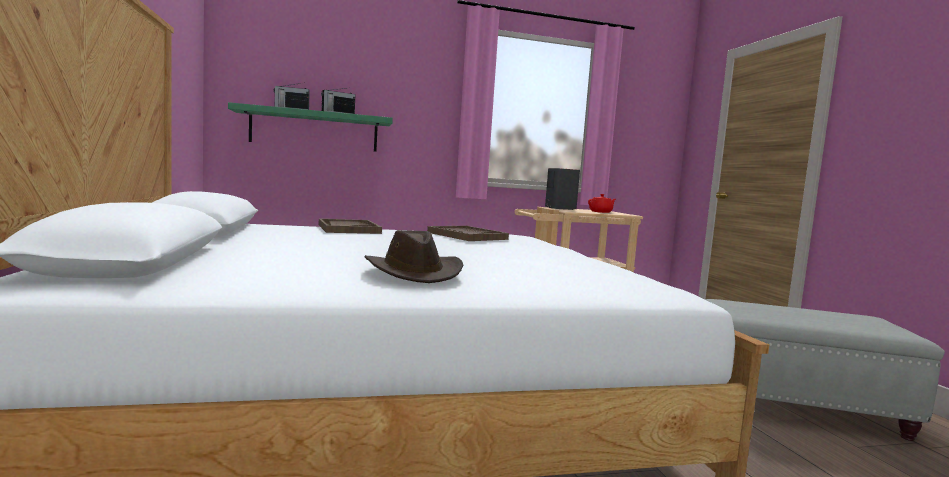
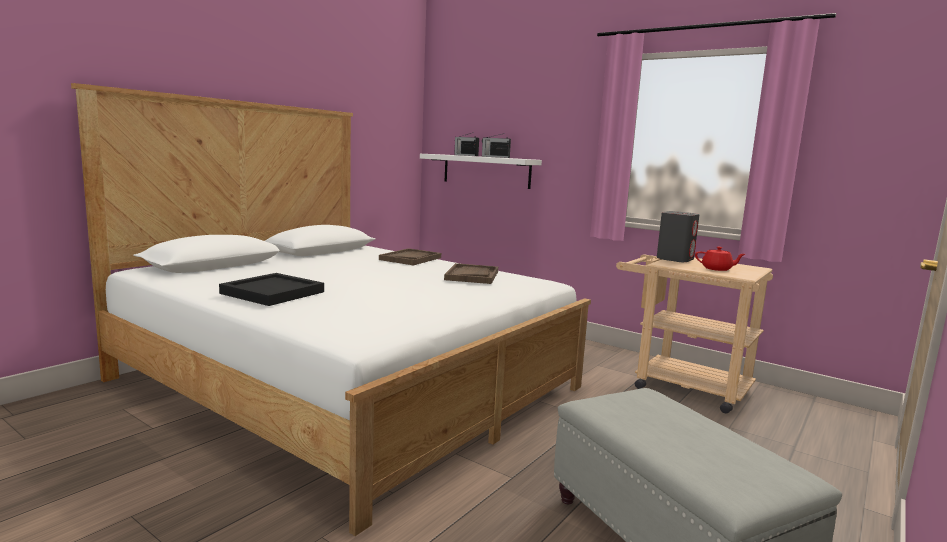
camera: 50 degrees right, 5 degrees up
green shelf [228,102,393,152] -> white shelf [420,154,542,189]
brown hat [364,230,463,283] -> black tray [219,273,324,306]

